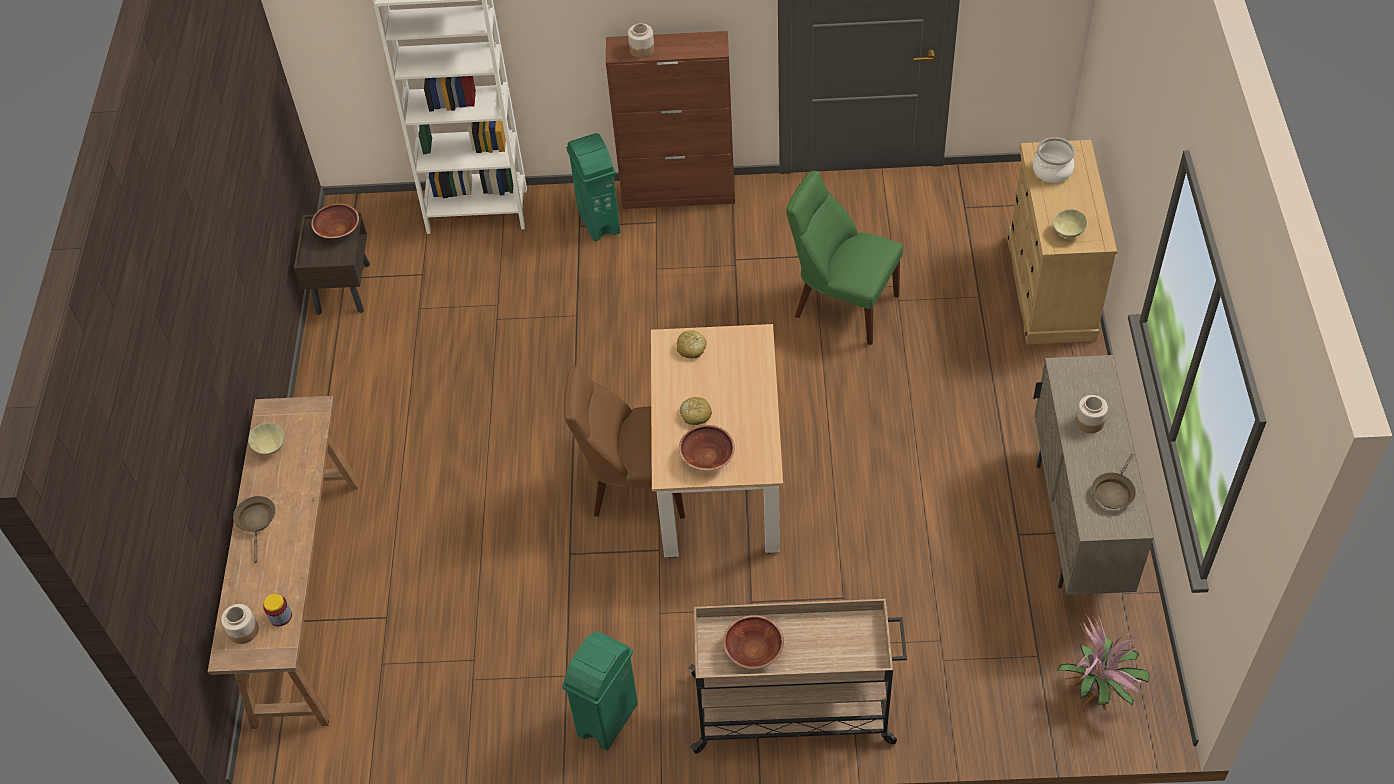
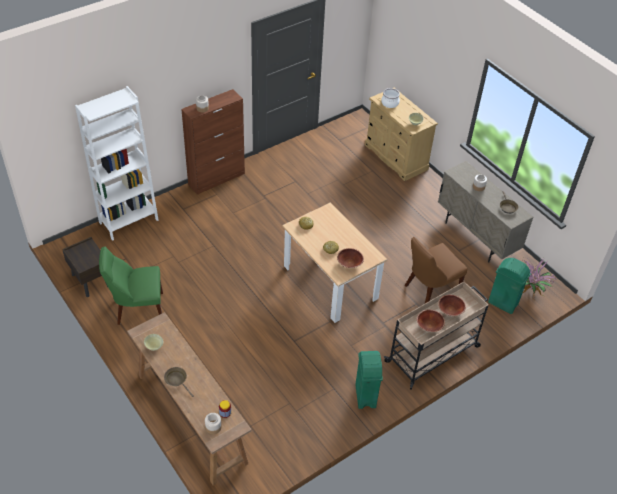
camera: 40 degrees left, 5 degrees down
brown bowl [311,204,359,239] -> brown bowl moved to [438,295,466,316]
brown chair [564,365,685,518] -> brown chair moved to [405,237,467,303]
green trash can [566,133,620,241] -> green trash can moved to [488,258,531,314]
green chair [786,171,903,345] -> green chair moved to [99,246,163,325]

